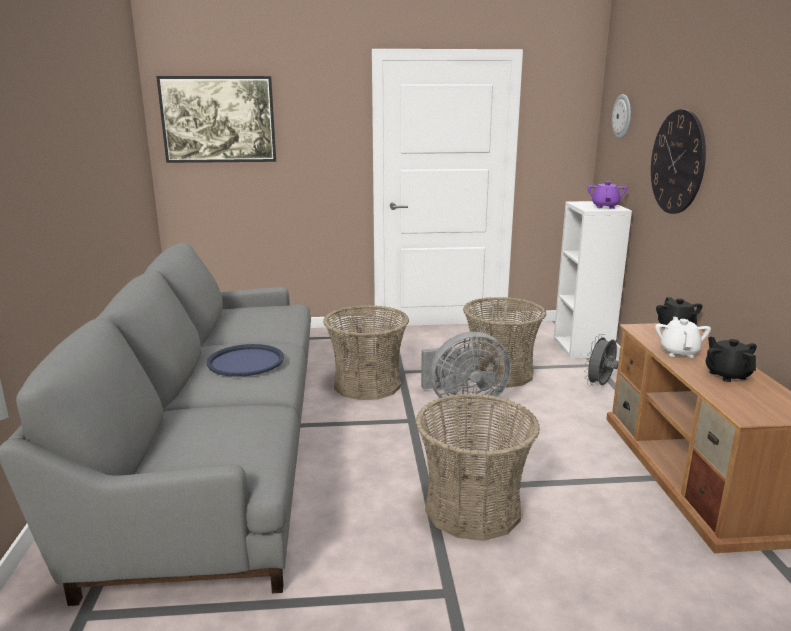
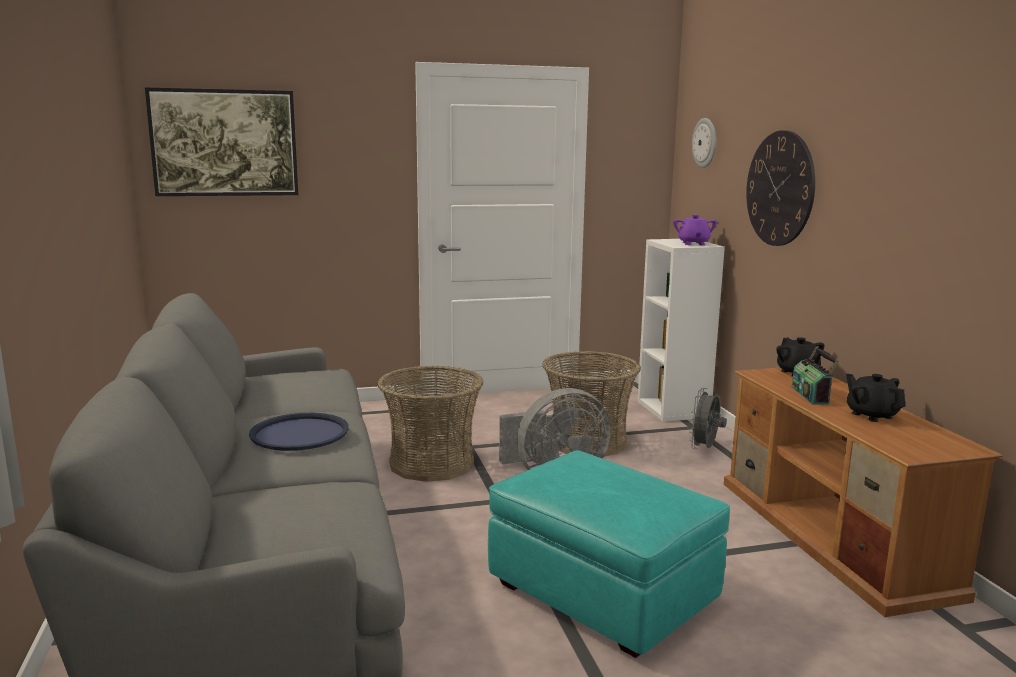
camera: 10 degrees left, 5 degrees down
basket [416,394,540,541] -> turquoise ottoman [488,450,730,658]
white teapot [655,317,711,358] -> radio [792,347,839,404]

